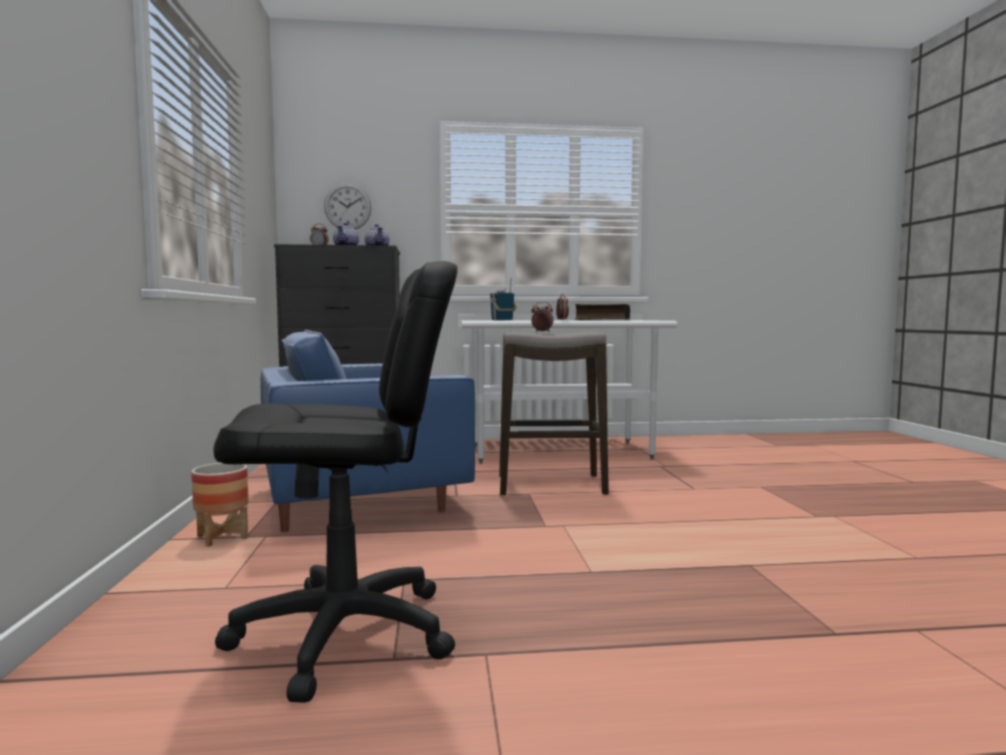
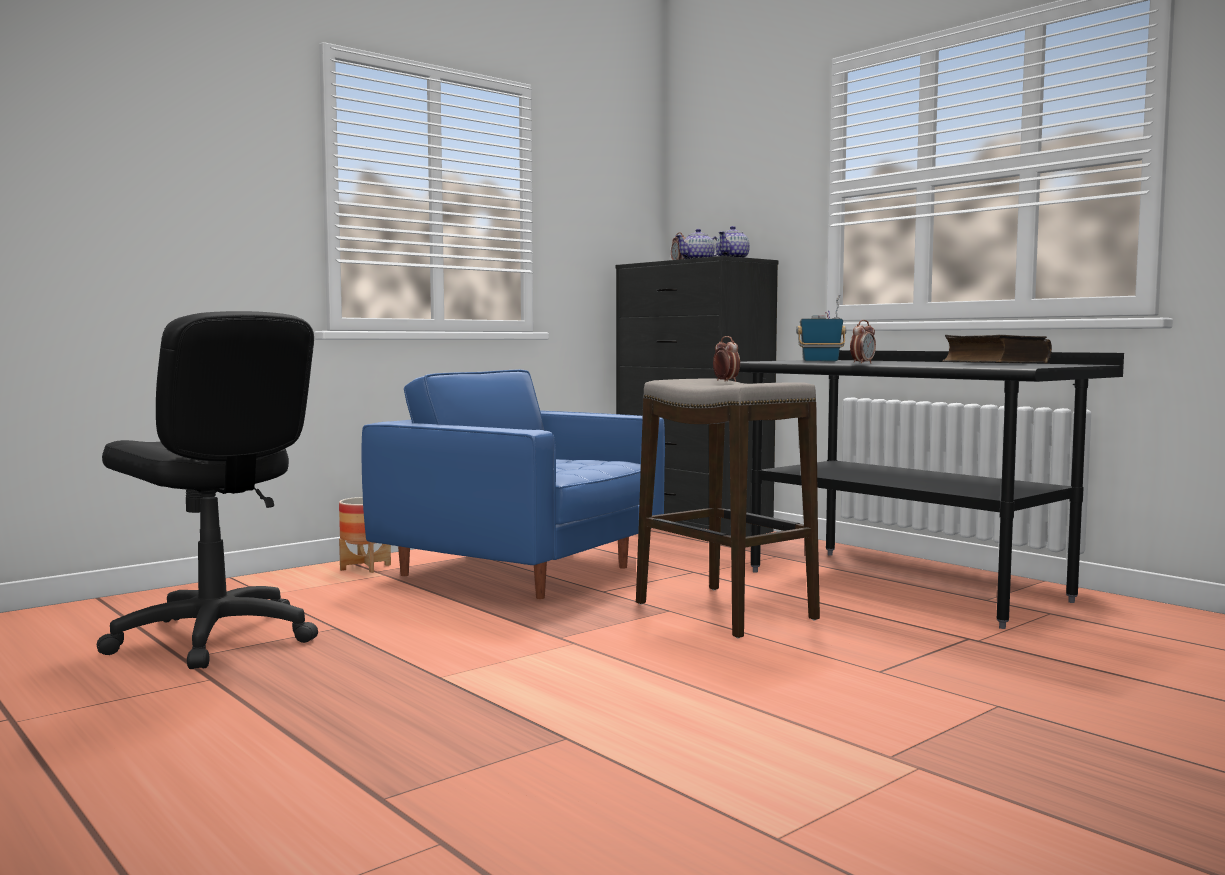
camera: 55 degrees right, 0 degrees up
wall clock [324,183,372,230] -> none
white desk [458,314,677,464] -> black desk [739,350,1124,629]

